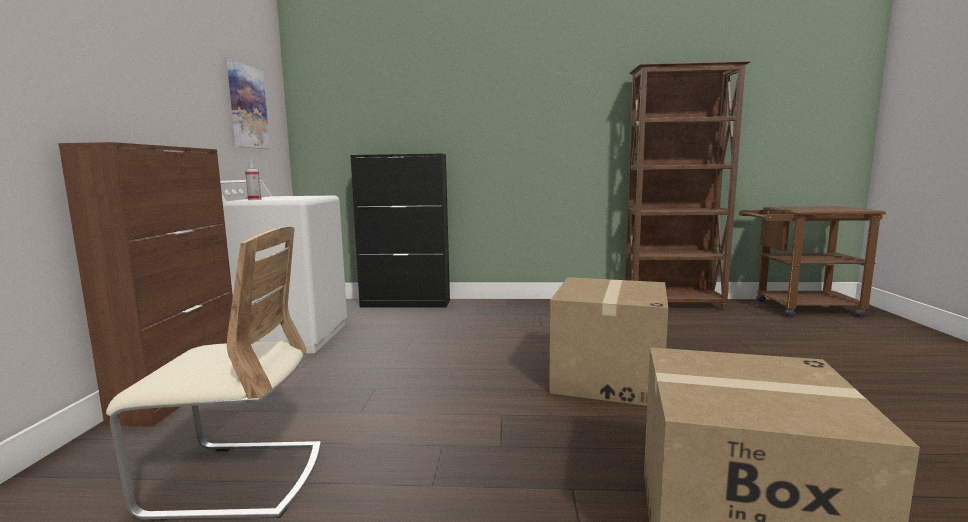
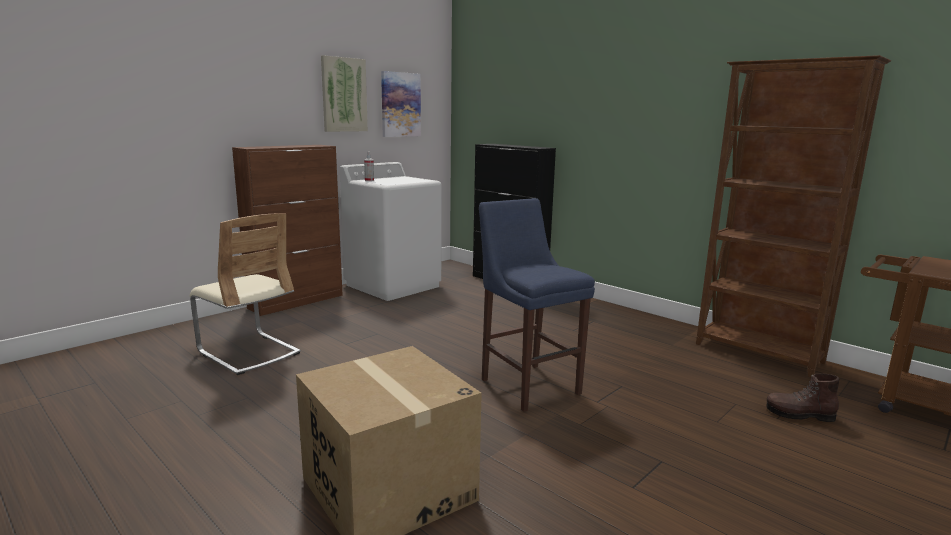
camera: 40 degrees right, 5 degrees up
cardboard box [549,277,668,406] -> blue stool [479,198,595,412]
none -> picture [321,55,368,132]
none -> brown boot [766,373,839,422]

